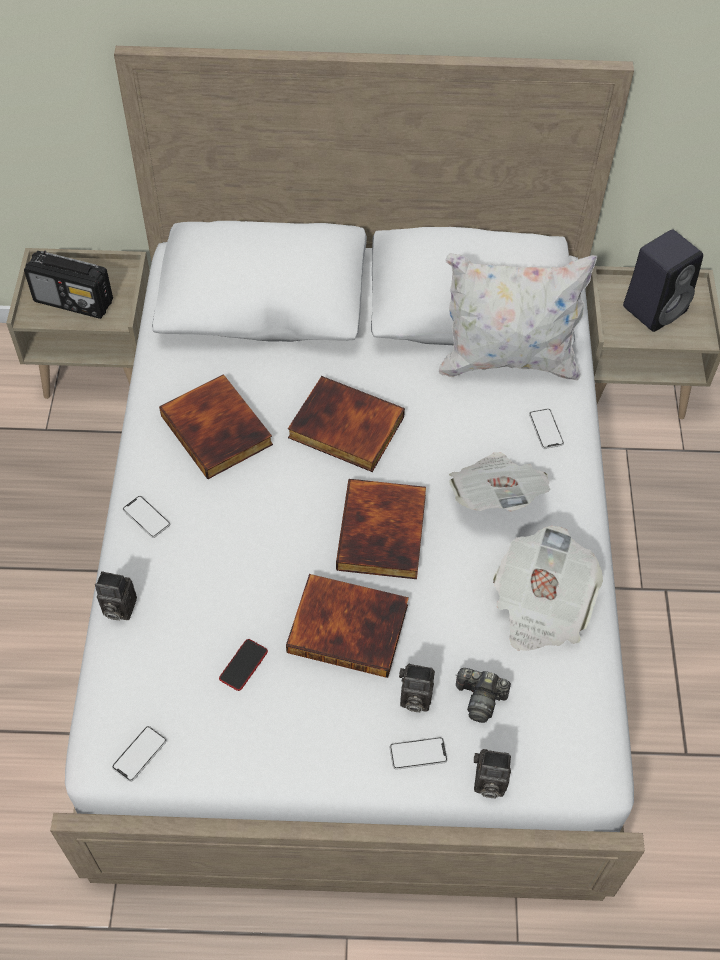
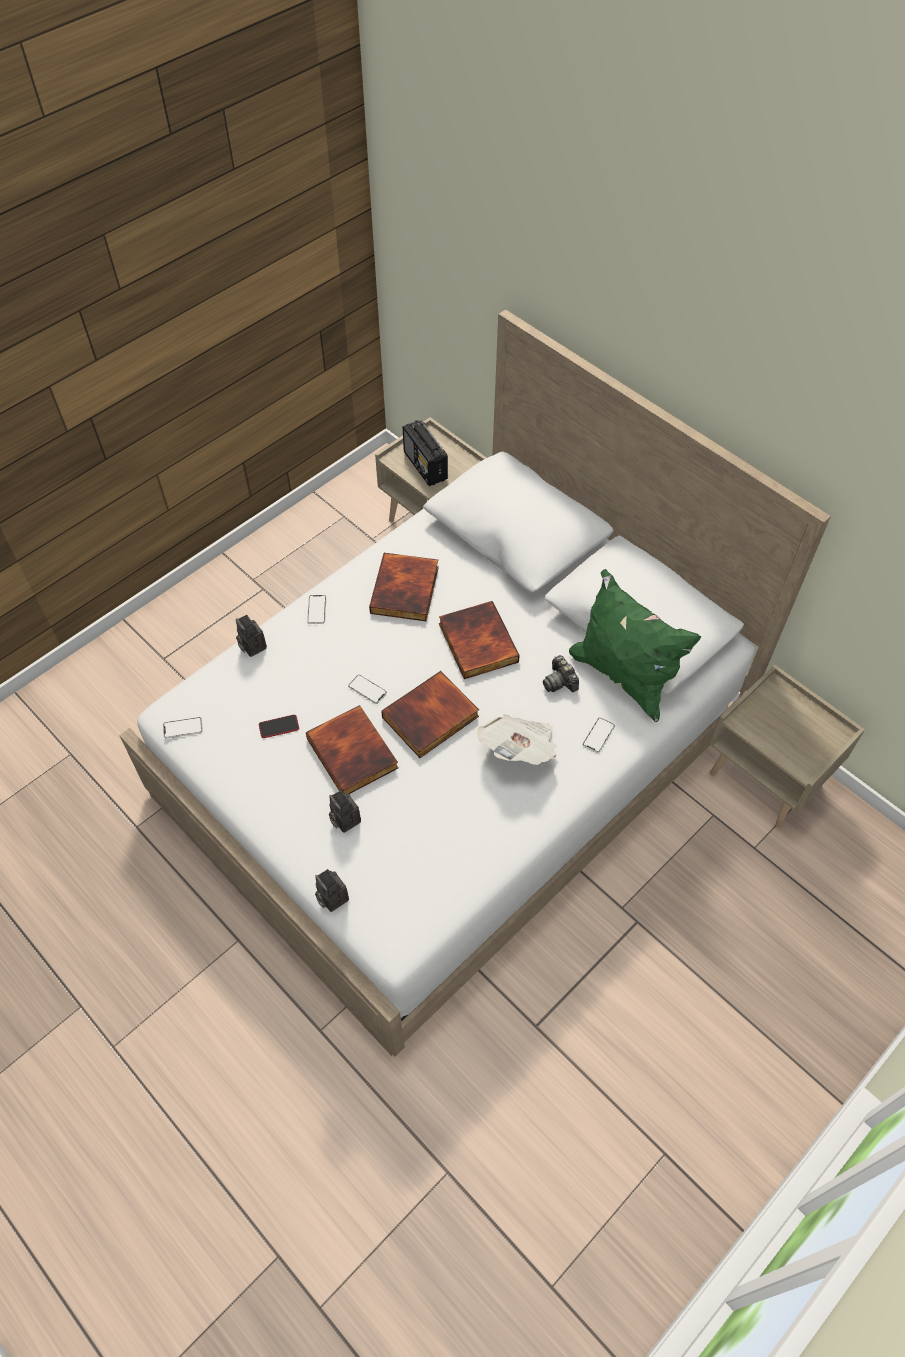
camera: 45 degrees right, 0 degrees up
phone [390,737,448,770] -> phone moved to [348,675,387,704]
white pillow [439,253,597,380] -> green pillow [569,569,701,722]
camera [455,668,511,723] -> camera moved to [543,655,579,692]
newspaper [493,526,603,651] -> none
black speaker [623,229,703,332] -> none

